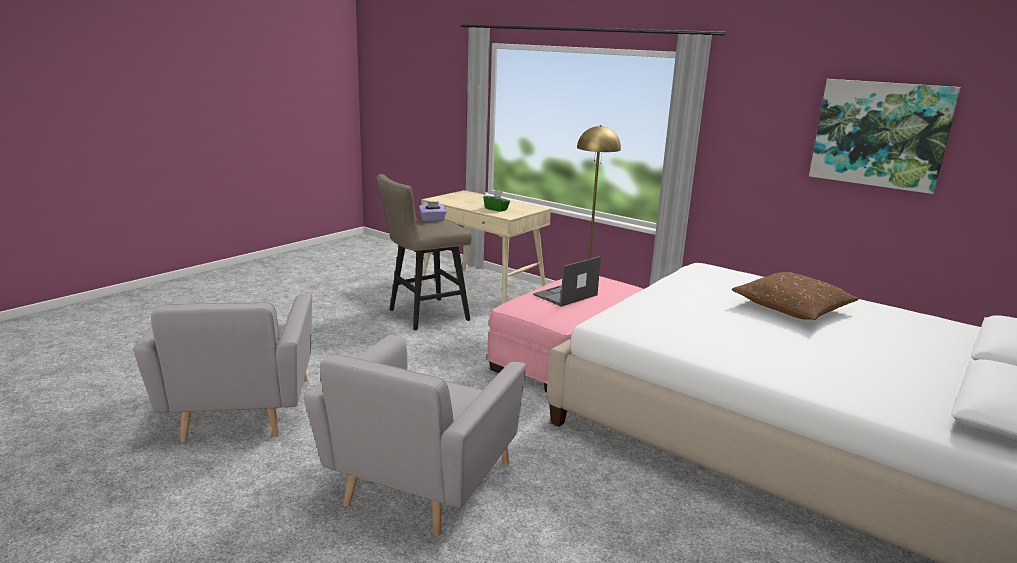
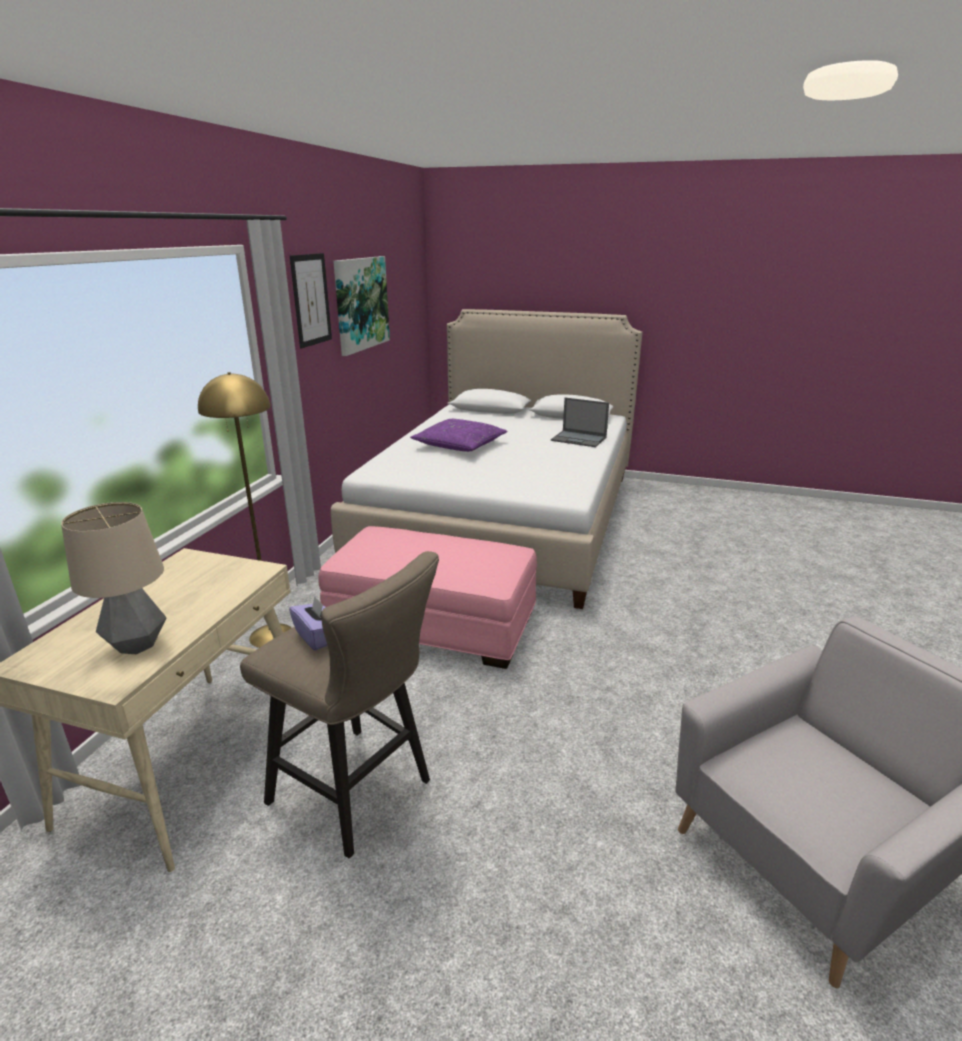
camera: 110 degrees left, 5 degrees up
grey armchair [304,335,526,536] -> none
green tissue box [483,190,510,212] -> none
laptop [533,256,601,307] -> laptop moved to [551,398,609,447]
brown pillow [732,272,859,320] -> purple pillow [410,419,508,452]
none -> table lamp [61,502,166,654]
none -> picture [290,253,332,349]

